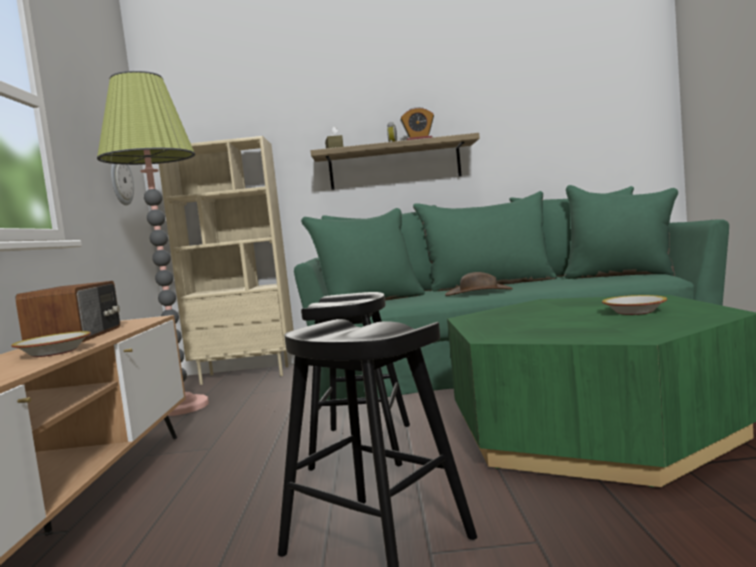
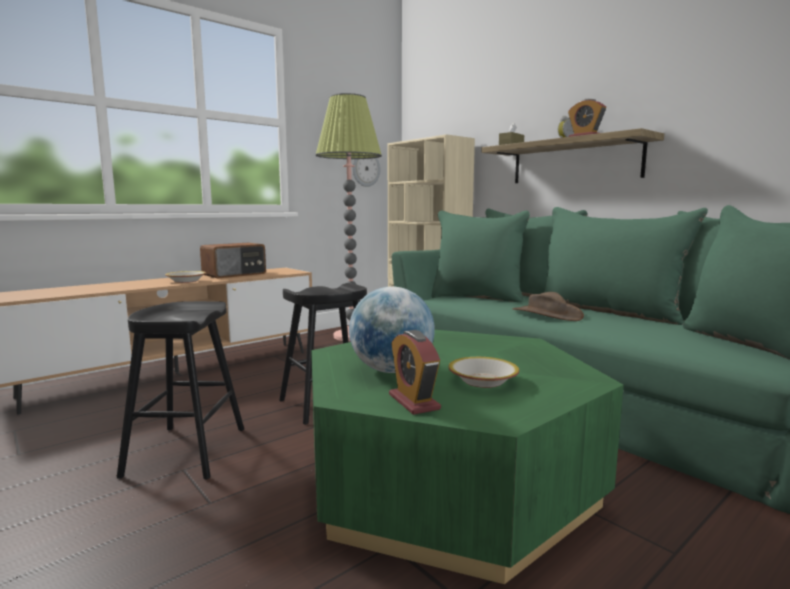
camera: 50 degrees right, 5 degrees up
none -> globe [349,286,435,373]
none -> alarm clock [389,330,441,415]

